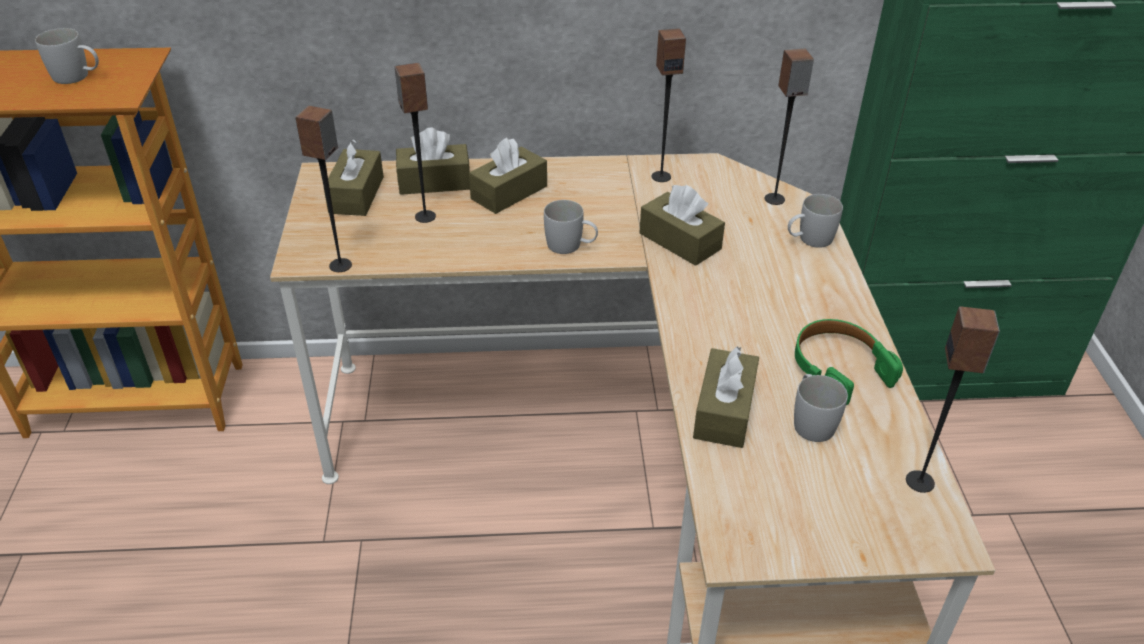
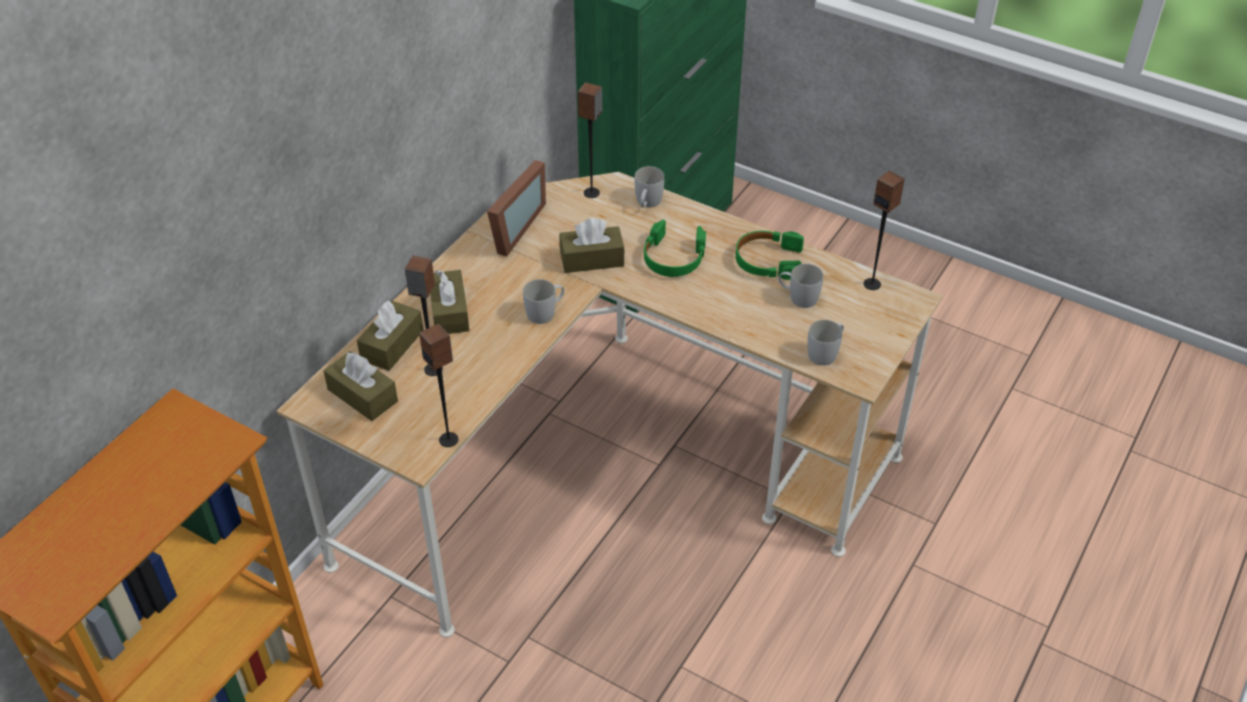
camera: 55 degrees left, 5 degrees up
white mug [35,28,99,84] -> white mug moved to [808,320,844,366]
speaker [651,28,686,182] -> picture frame [487,160,546,256]
brown tissue box [693,347,759,448] -> none
none -> green headphones [644,220,706,277]

